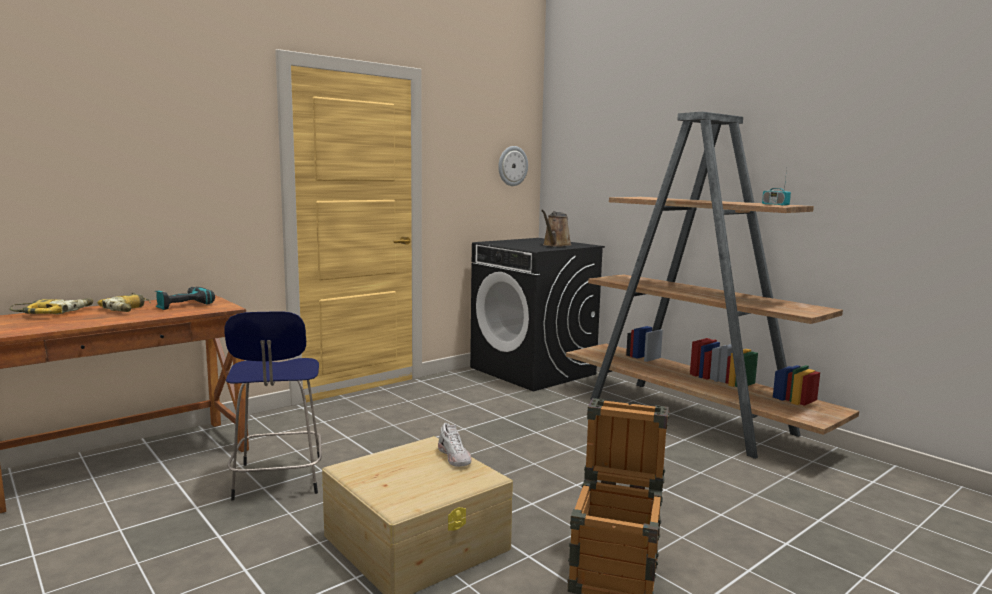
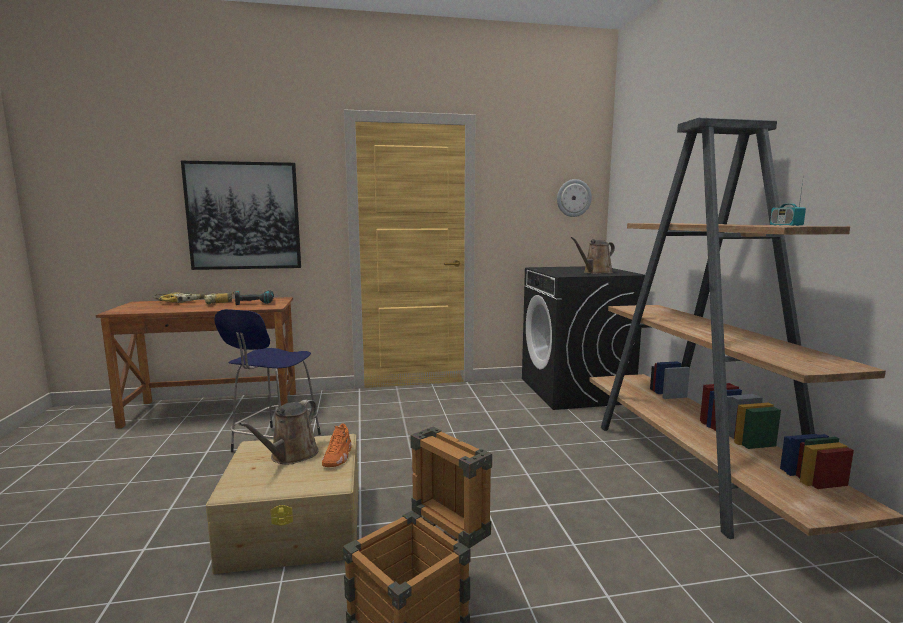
camera: 30 degrees right, 0 degrees up
white shoe [438,423,472,467] -> orange shoe [322,424,352,467]
none -> picture [181,161,301,270]
none -> brown watering can [239,400,319,464]

